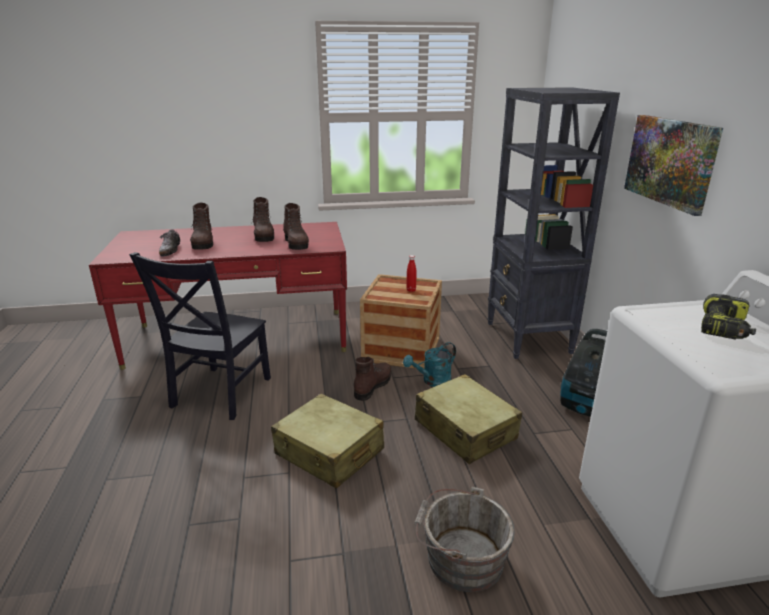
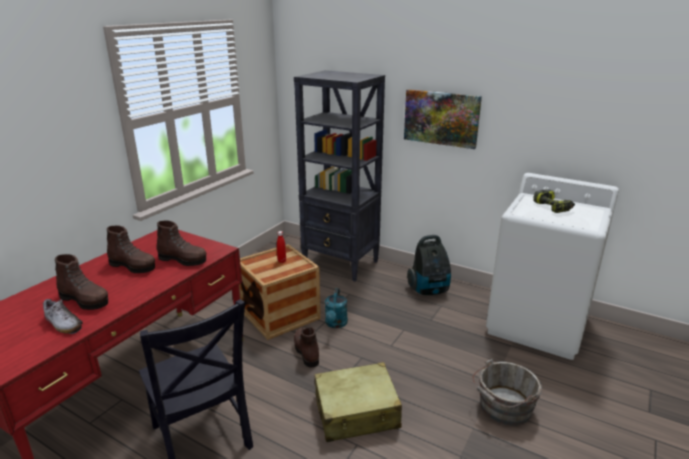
camera: 50 degrees left, 0 degrees up
beige suitcase [415,374,522,464] -> none

